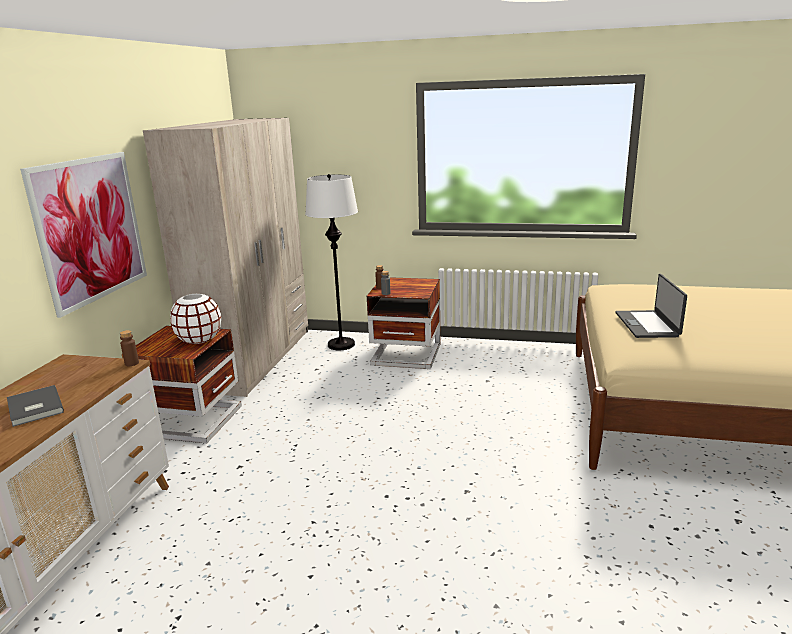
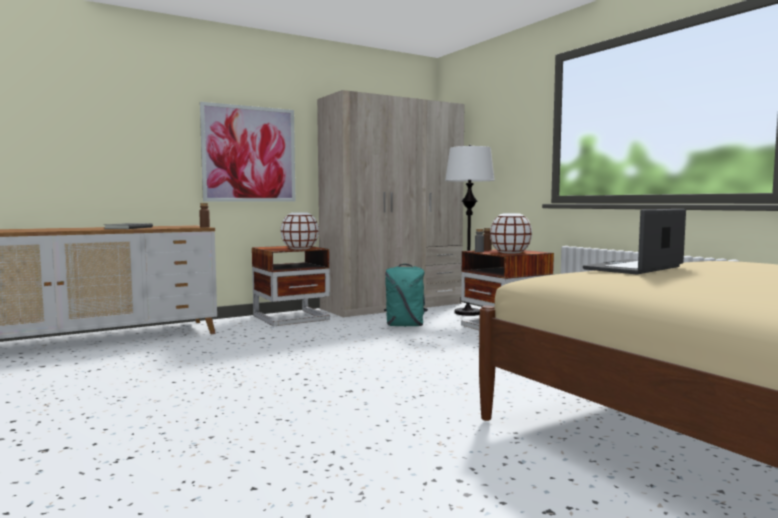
camera: 45 degrees right, 15 degrees down
none -> turquoise backpack [384,264,428,327]
none -> white vase [490,213,532,253]

